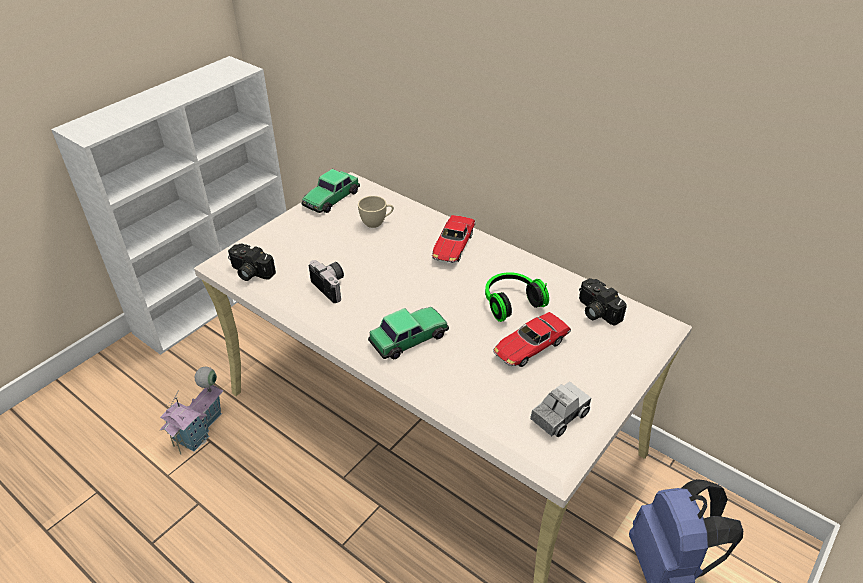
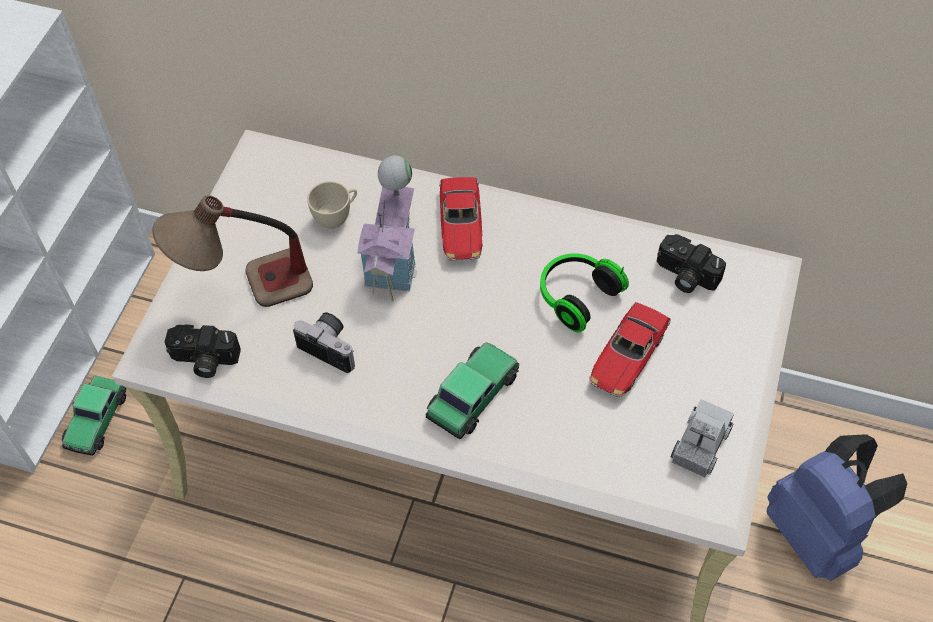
camera: 20 degrees left, 15 degrees up
toy house [160,367,223,454] -> toy house moved to [357,155,417,301]
toy car [302,169,360,213] -> toy car moved to [62,376,127,456]
none -> table lamp [152,195,313,307]

